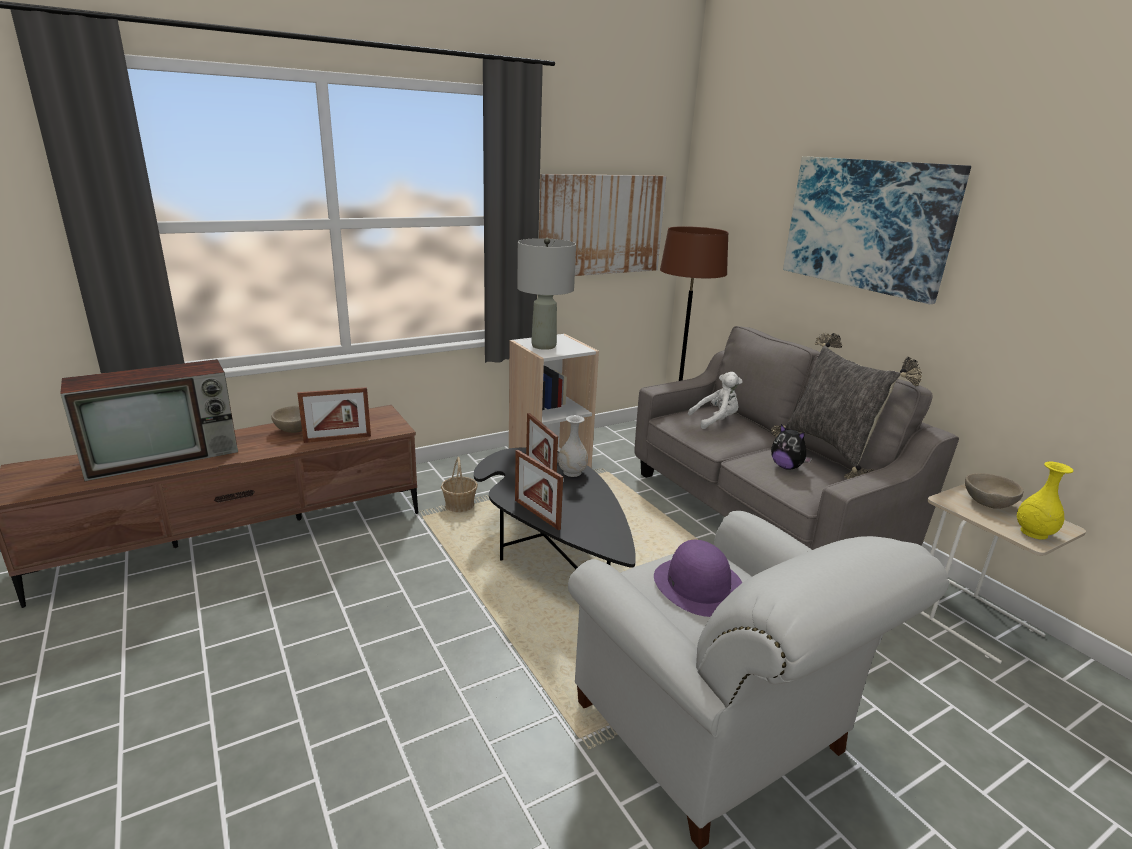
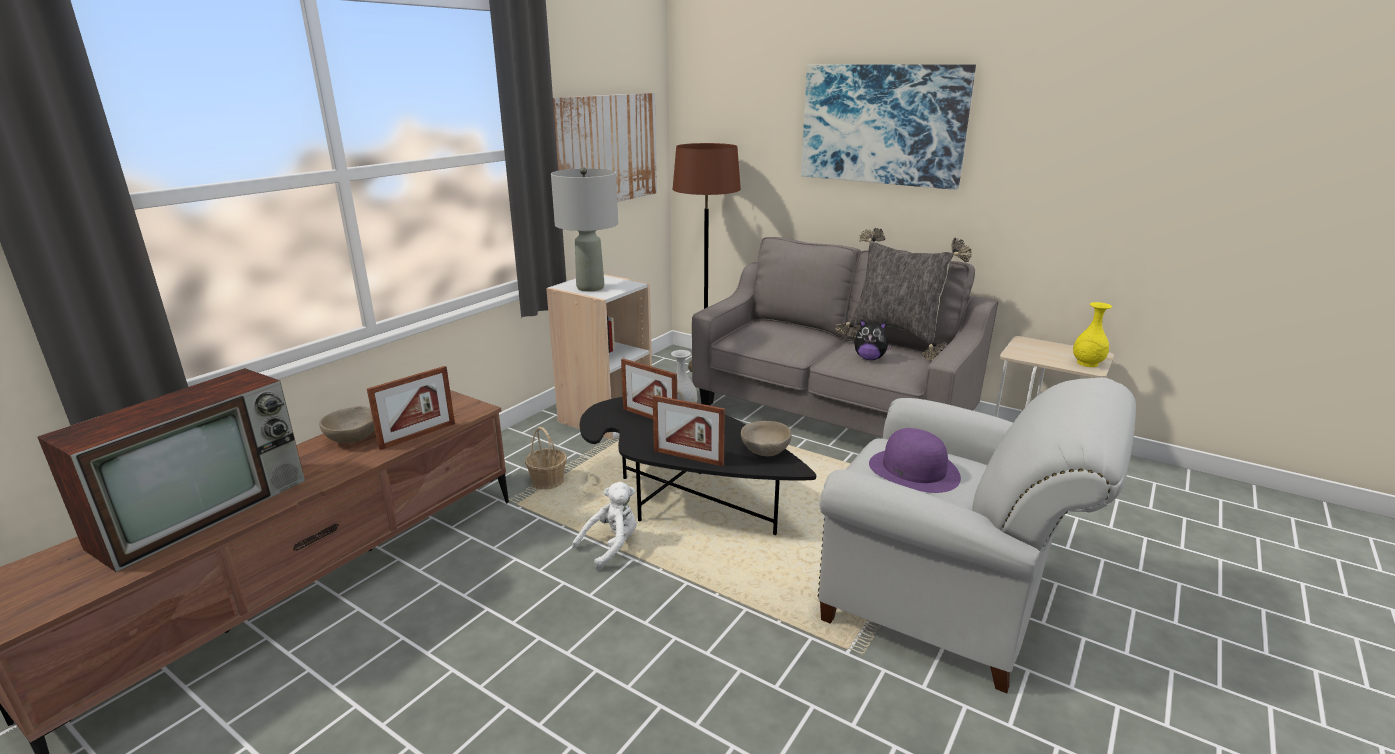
camera: 25 degrees left, 0 degrees up
white plush toy [688,372,742,429] -> white plush toy moved to [572,482,637,570]
beige bowl [965,473,1023,509] -> beige bowl moved to [741,421,792,456]

